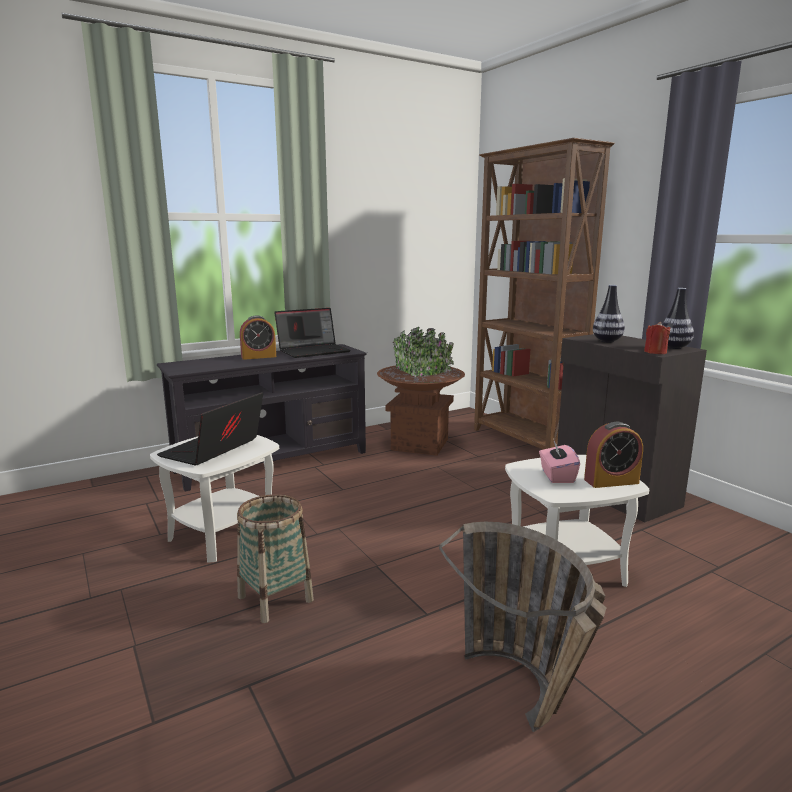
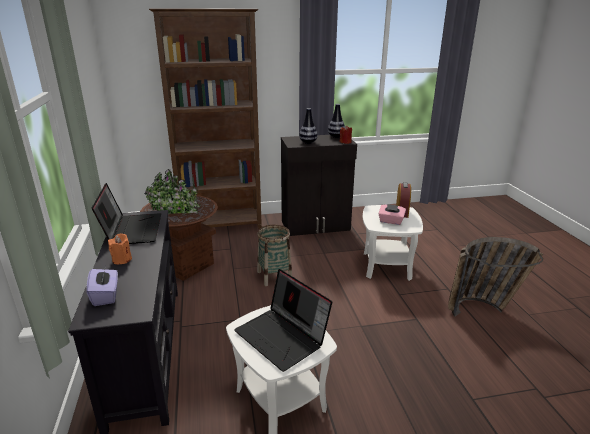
camera: 70 degrees left, 10 degrees up
basket [237,494,314,623] -> basket moved to [257,225,292,286]
alarm clock [240,315,276,360] -> orange candle [108,233,132,265]
none -> purple tissue box [86,266,118,306]

